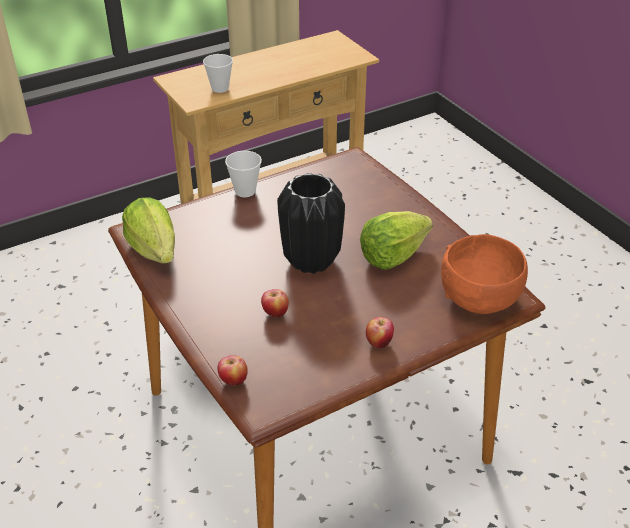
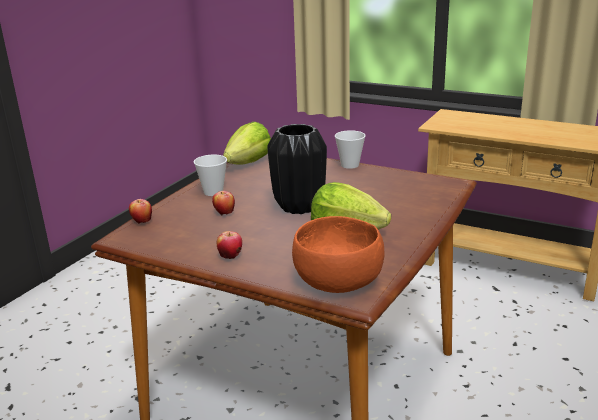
camera: 60 degrees right, 15 degrees down
cup [203,54,233,93] -> cup moved to [194,155,227,196]

